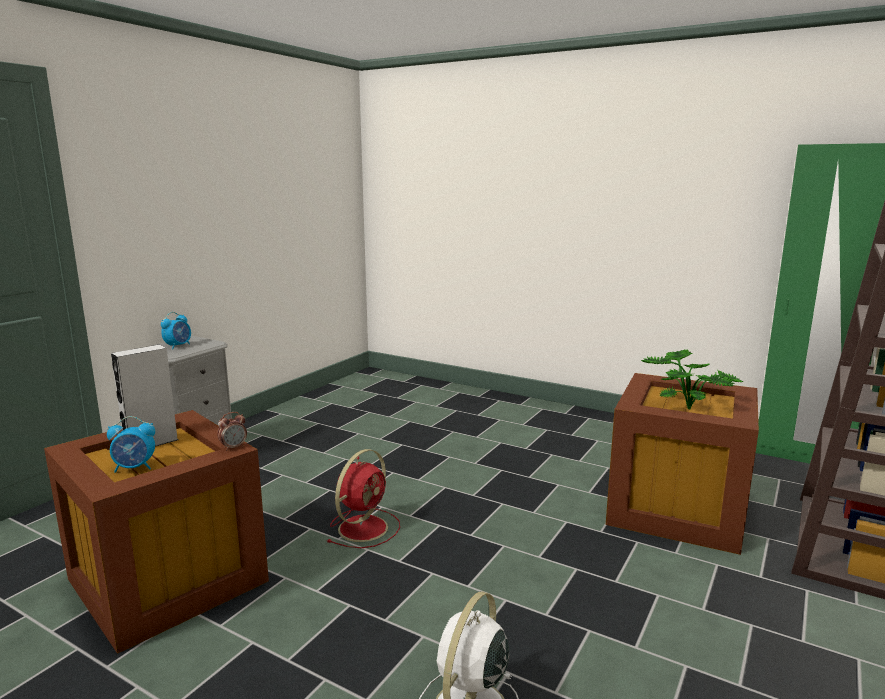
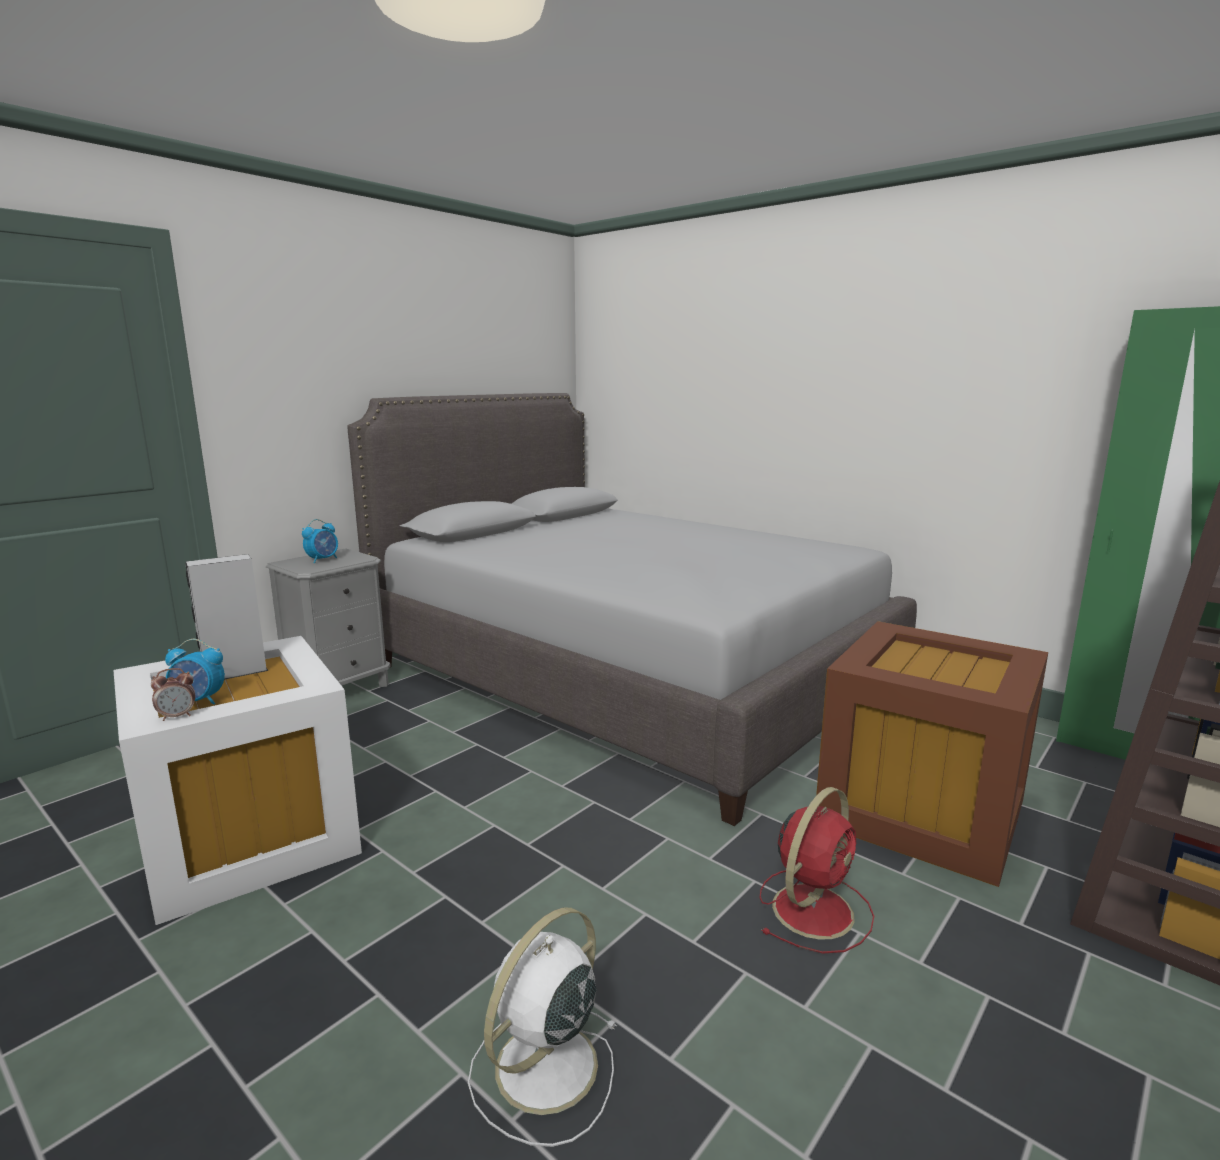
camera: 10 degrees right, 0 degrees up
brown storage box [44,410,269,654] -> white storage box [113,636,362,925]
alarm clock [217,412,247,451] -> alarm clock moved to [151,668,195,721]
red fan [326,449,400,548] -> red fan moved to [760,787,874,954]
potted plant [641,349,743,410] -> none
none -> grey bed [347,393,917,826]

